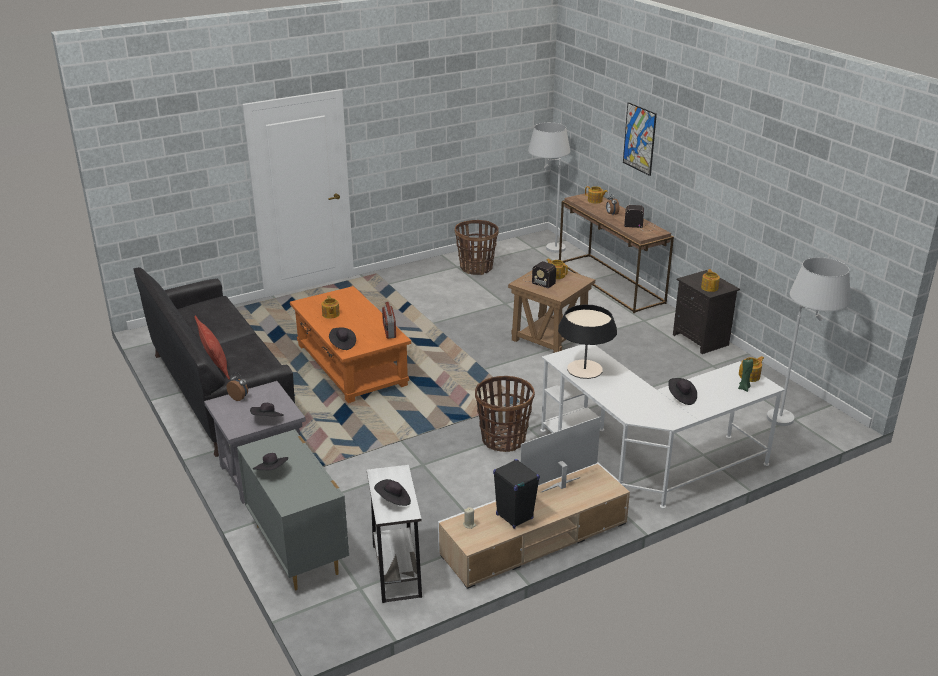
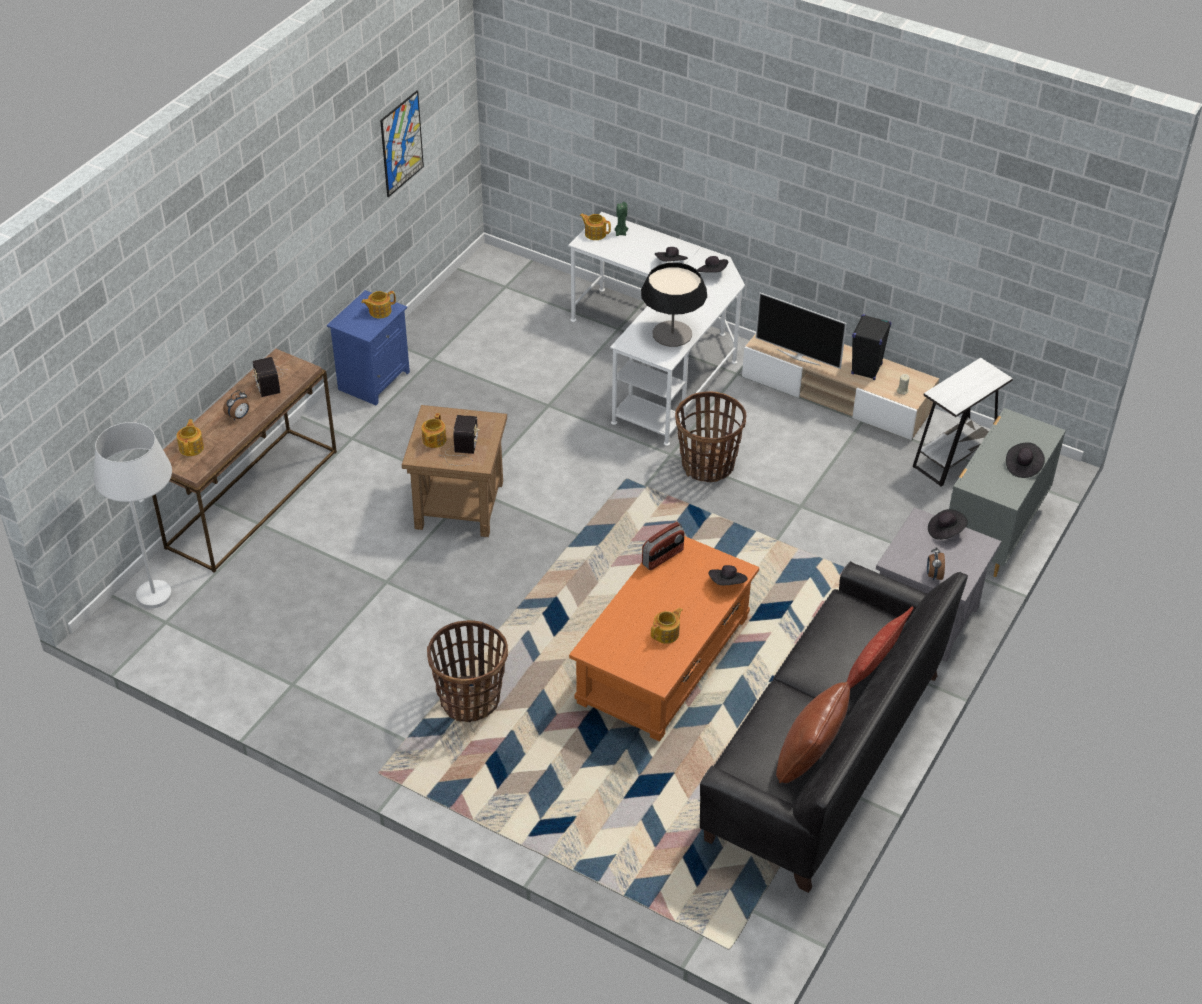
camera: 120 degrees left, 15 degrees up
black hat [374,479,411,506] -> black hat moved to [697,256,729,273]
basket [455,220,499,275] -> basket moved to [427,620,508,723]
picture [623,102,657,176] -> picture moved to [380,91,424,197]
black nightstand [673,270,740,354] -> blue nightstand [327,290,410,405]
white floor lamp [767,257,851,426] -> none
none -> brown pillow [776,682,850,783]

